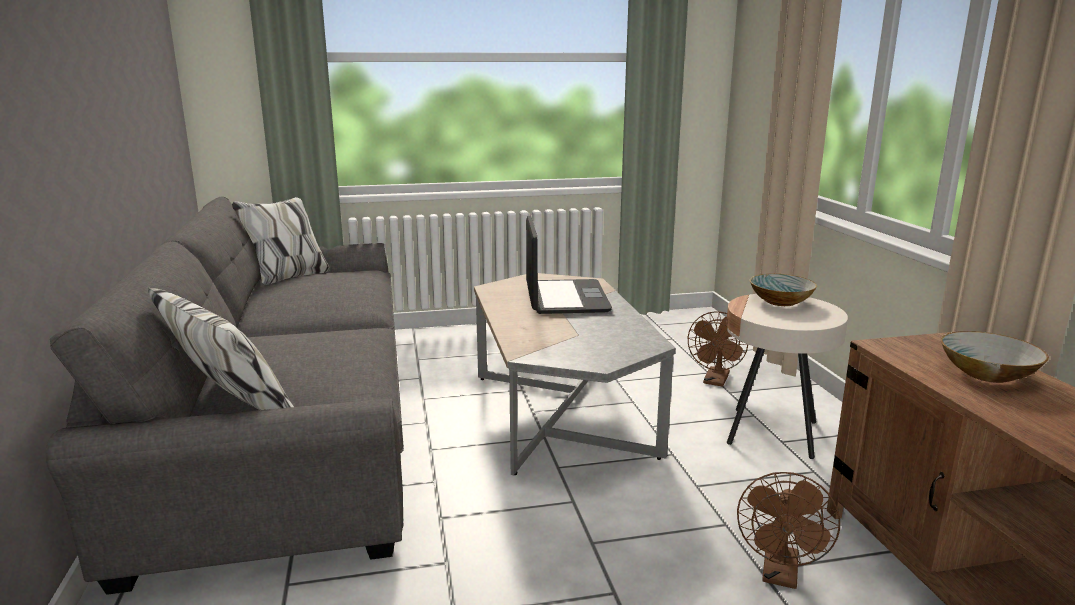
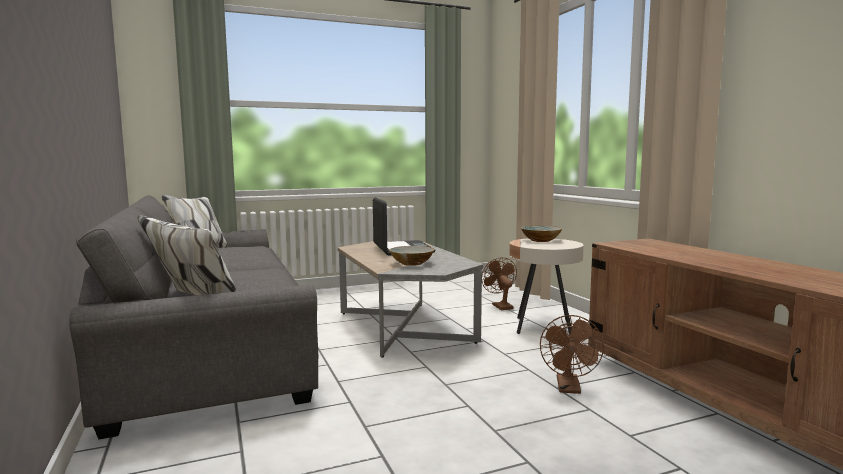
camera: 10 degrees left, 10 degrees down
brown fan [688,311,748,387] -> brown fan turned 150 degrees clockwise [482,257,517,310]
bowl [941,331,1049,383] -> bowl moved to [389,246,435,266]

